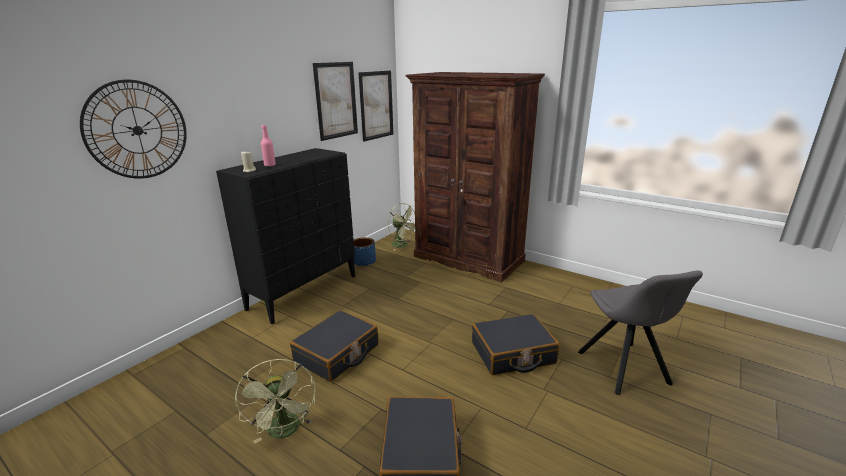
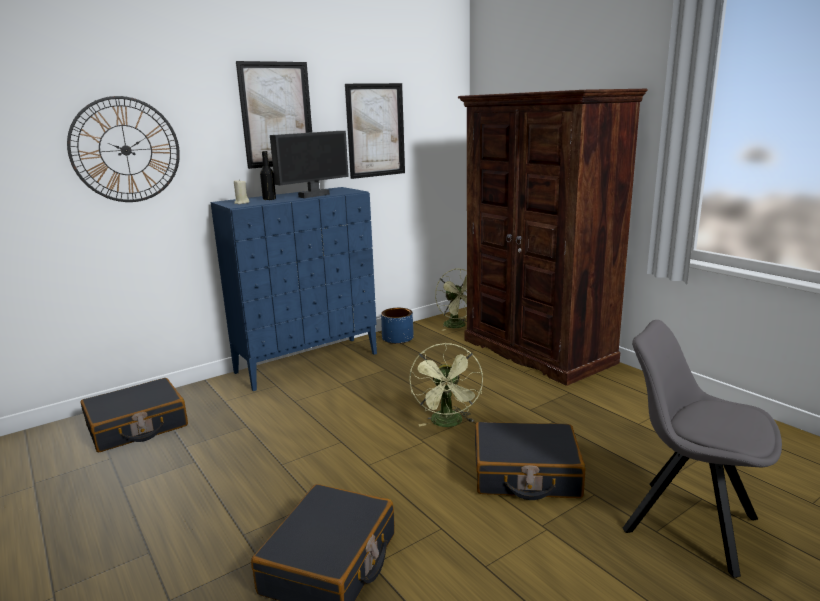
camera: 20 degrees right, 5 degrees down
black dresser [216,148,355,324] -> blue dresser [211,187,377,391]
green fan [235,359,316,444] -> green fan moved to [409,343,483,427]
pink bottle [261,125,276,167] -> black bottle [260,151,276,200]
black suitcase [290,310,378,382] -> black suitcase moved to [81,378,188,452]
picture [358,71,393,141] -> picture moved to [236,61,312,169]
grey chair [578,271,703,395] -> grey chair turned 120 degrees clockwise [623,320,782,578]
none -> monitor [270,131,349,198]

